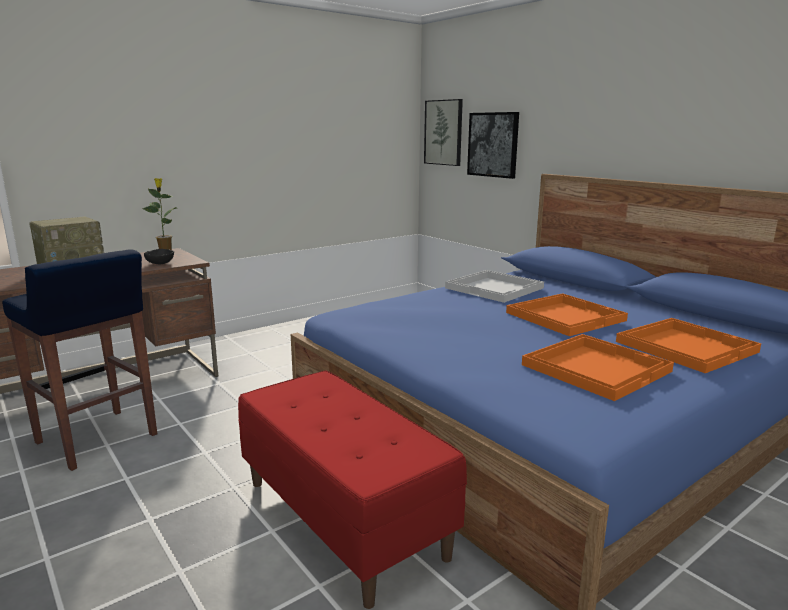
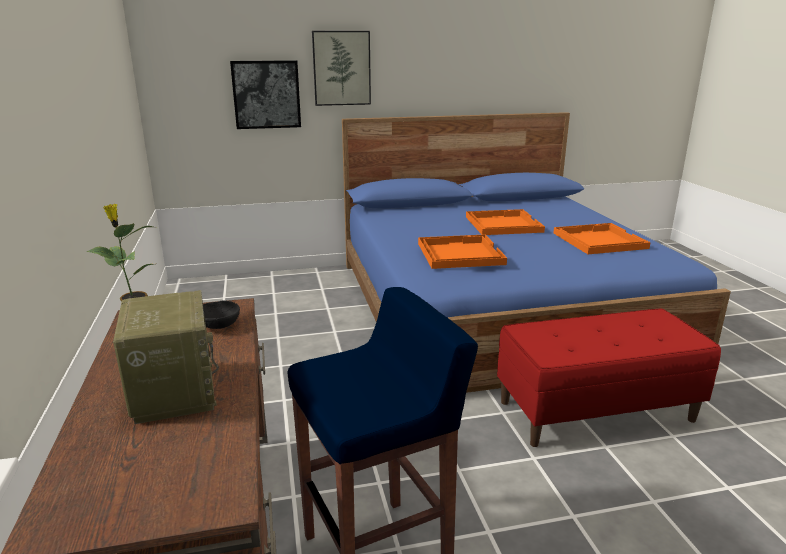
camera: 65 degrees left, 5 degrees up
picture [424,99,463,166] -> picture moved to [312,31,371,106]
white tray [445,270,544,303] -> none
orange tray [616,318,761,373] -> orange tray moved to [418,234,507,269]

